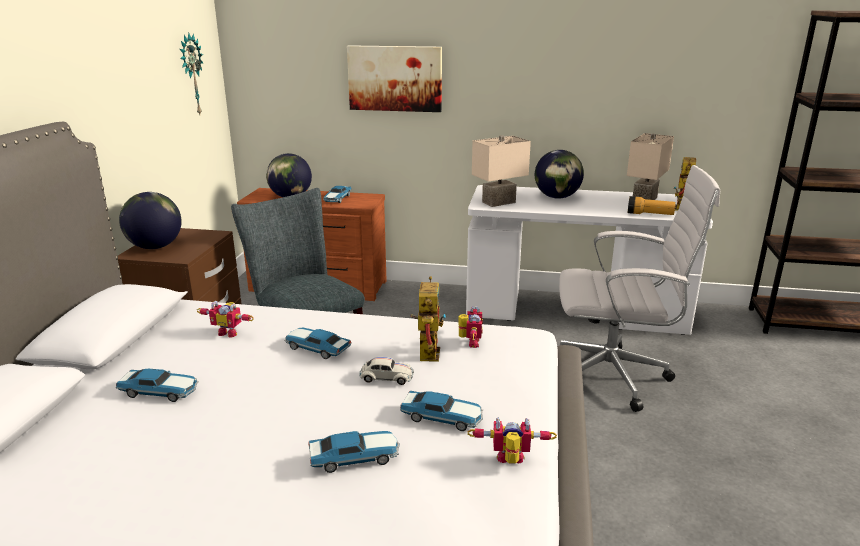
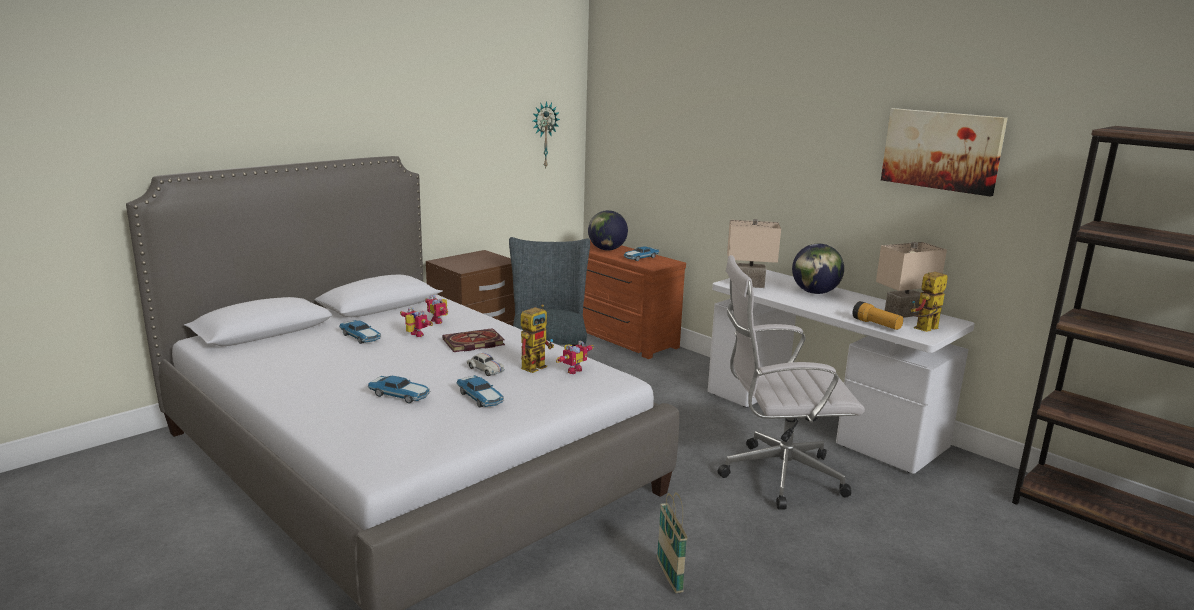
camera: 35 degrees right, 5 degrees down
globe [119,192,181,249] -> none
toy car [284,328,352,359] -> book [443,328,505,352]
picture [347,45,442,112] -> picture moved to [881,108,1008,197]
toy robot [467,417,557,464] -> toy robot moved to [400,307,433,337]
white office chair [559,165,720,412] -> white office chair turned 135 degrees clockwise [718,255,865,510]
none -> basket [657,492,688,593]

